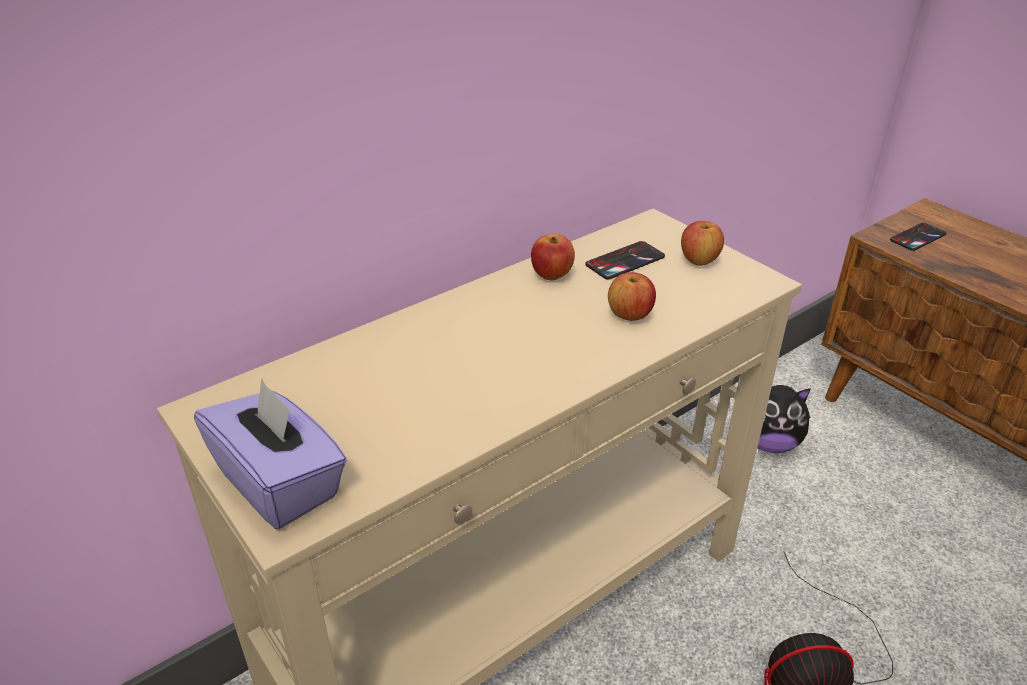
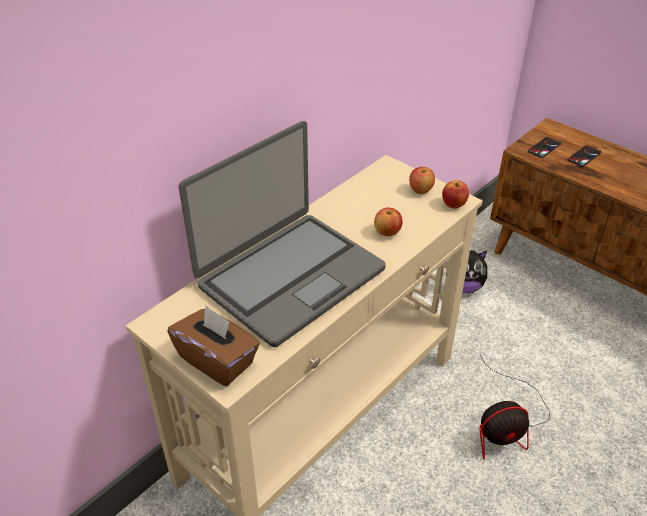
camera: 10 degrees left, 5 degrees up
purple tissue box [194,379,347,529] -> brown tissue box [167,305,260,386]
apple [531,234,575,281] -> apple moved to [442,180,469,209]
phone [585,241,665,280] -> phone moved to [568,145,601,167]
none -> laptop [179,121,386,347]

